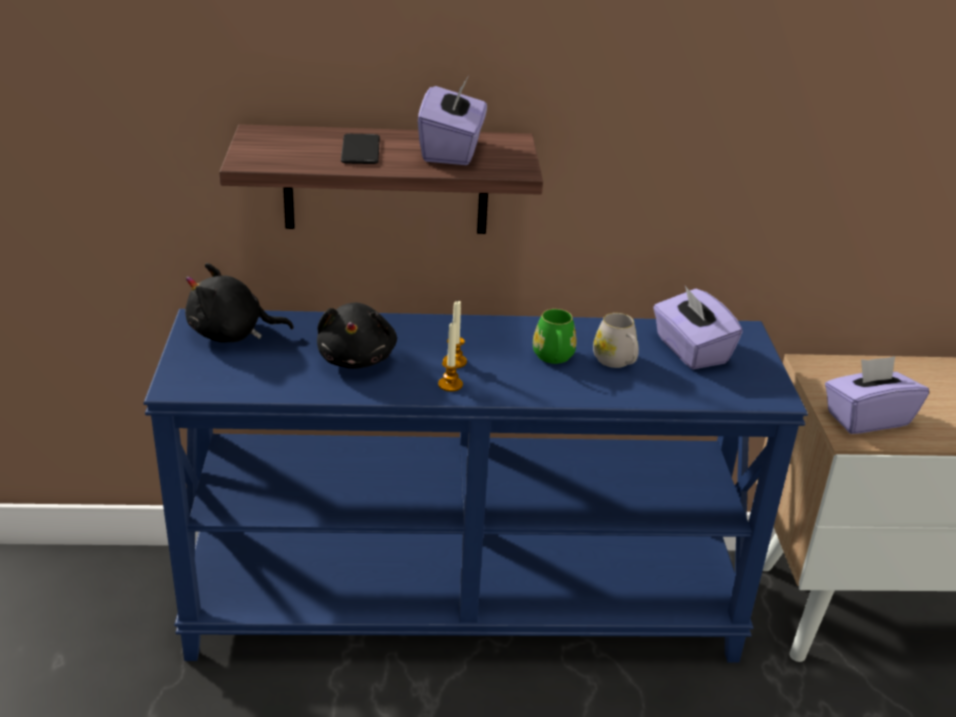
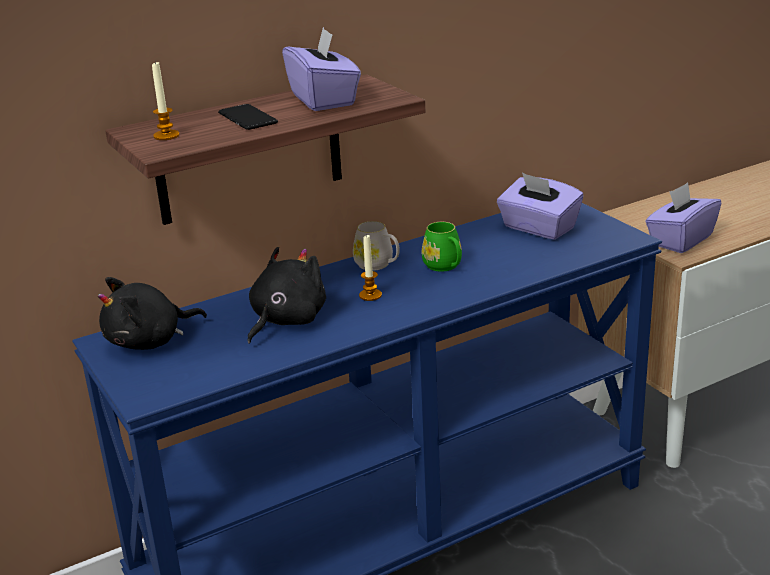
camera: 25 degrees left, 5 degrees down
black plush toy [317,302,397,369] -> black plush toy turned 120 degrees counterclockwise [247,247,326,344]
candle [438,322,463,392] -> candle moved to [152,62,179,140]
white mug [593,313,639,368] -> white mug moved to [353,221,400,271]

